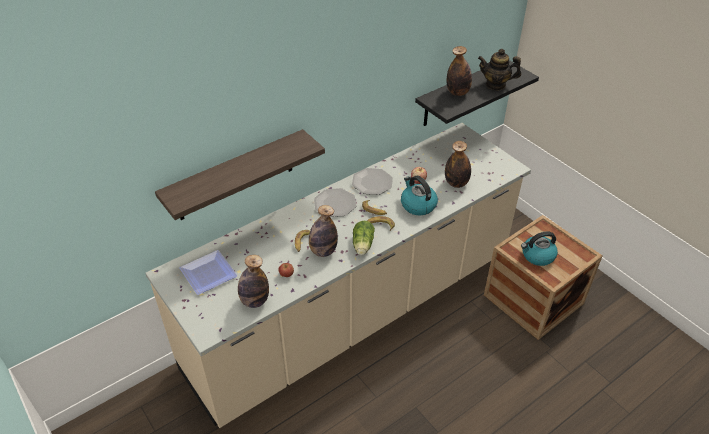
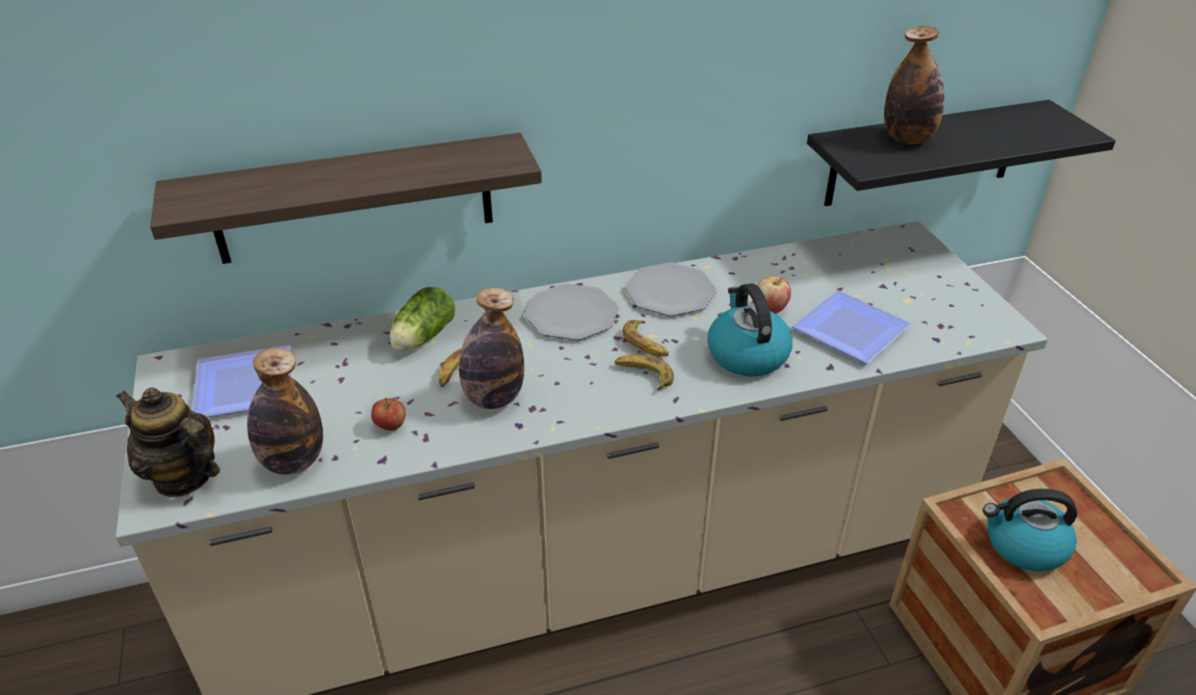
camera: 20 degrees right, 5 degrees down
lettuce [353,221,375,255] -> lettuce moved to [390,287,455,351]
bottle [445,141,471,188] -> plate [792,290,912,364]
teapot [478,49,521,91] -> teapot moved to [116,387,220,497]

